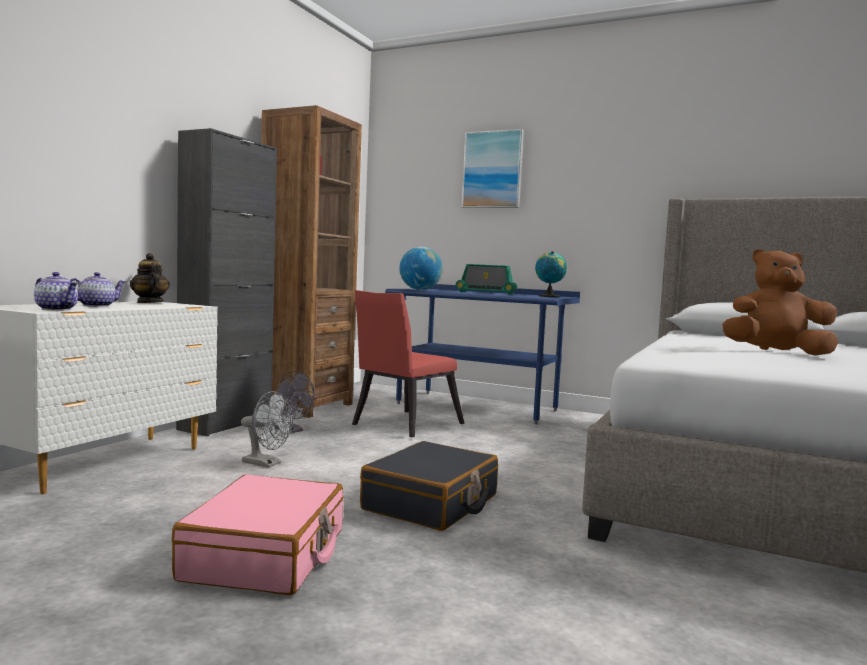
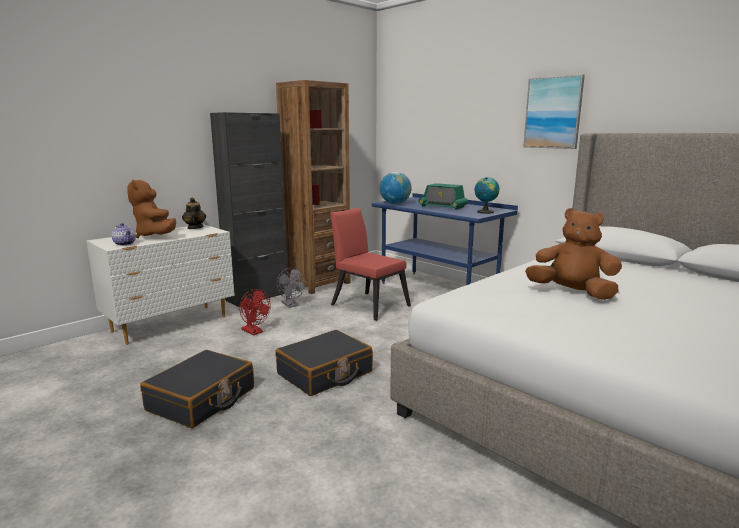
camera: 20 degrees right, 10 degrees up
teapot [70,272,125,307] -> brown plush toy [127,179,176,238]
pink suitcase [172,474,343,595] -> black suitcase [140,350,254,428]
grey fan [241,391,293,467] -> red fan [239,289,271,336]
red chair [352,290,465,437] -> red chair turned 75 degrees clockwise [330,208,411,321]
picture [462,129,524,208] -> picture moved to [523,74,585,149]

